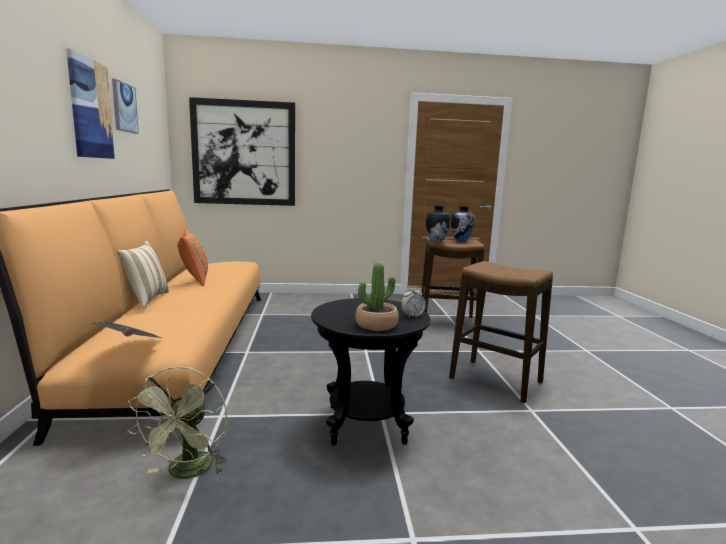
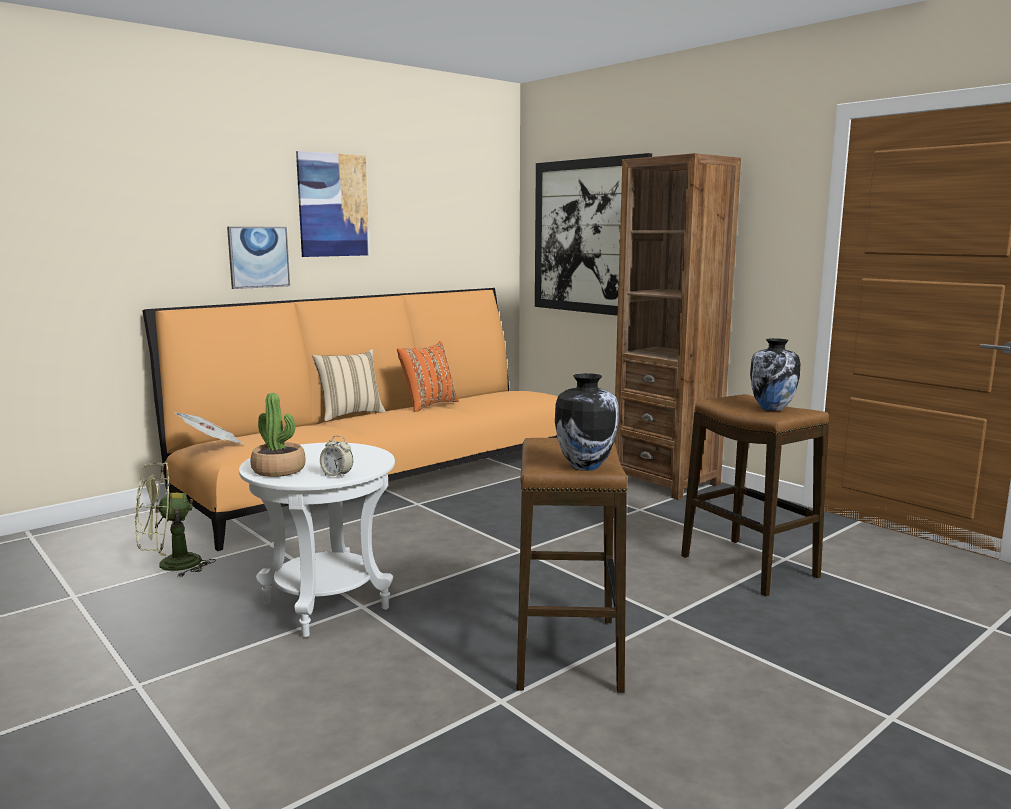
camera: 55 degrees right, 0 degrees up
picture [112,79,139,134] -> picture moved to [227,227,290,289]
black side table [311,298,430,446] -> white side table [239,442,395,638]
vase [426,206,450,242] -> vase moved to [555,373,618,471]
none -> brown bookcase [614,153,741,500]

